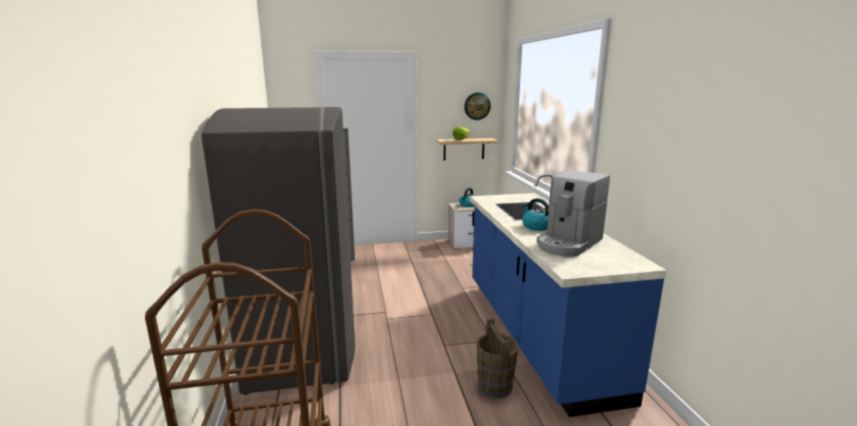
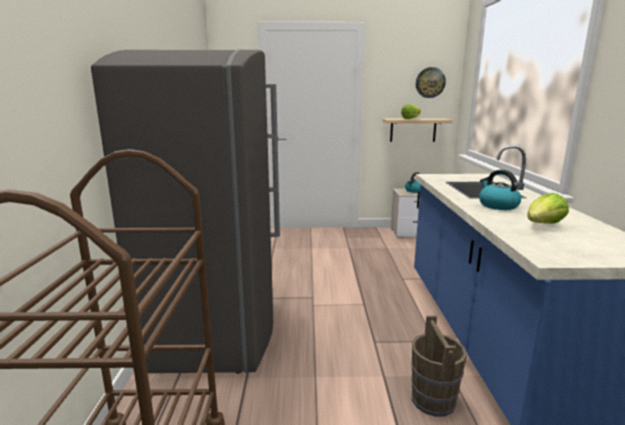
camera: 10 degrees right, 0 degrees up
coffee machine [537,170,610,256] -> lettuce [527,193,569,224]

